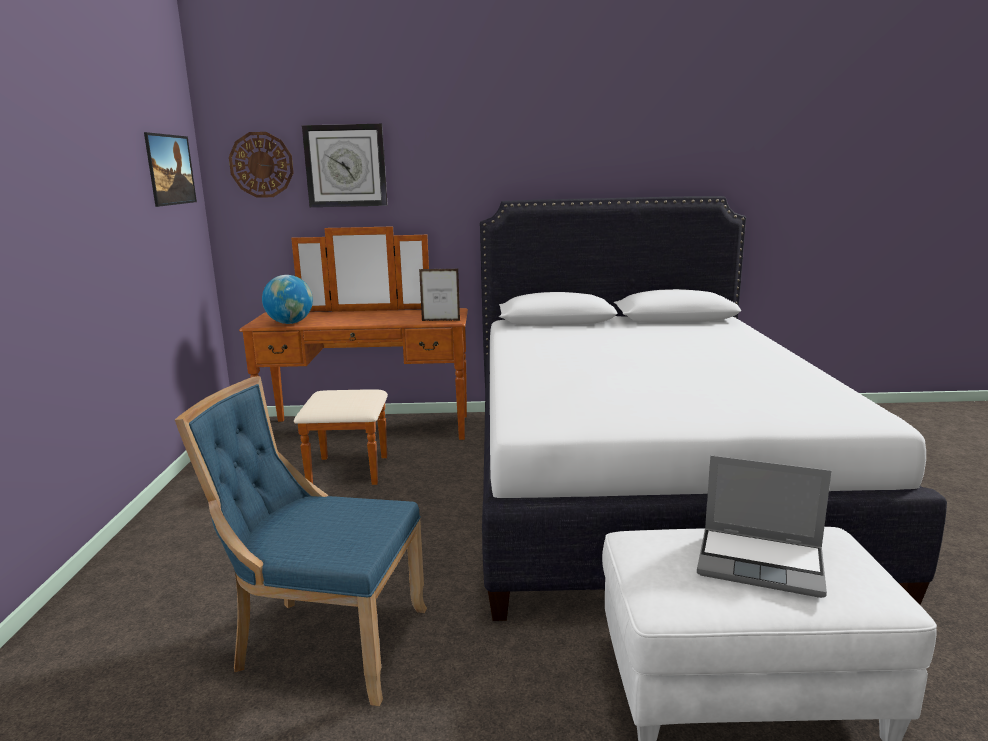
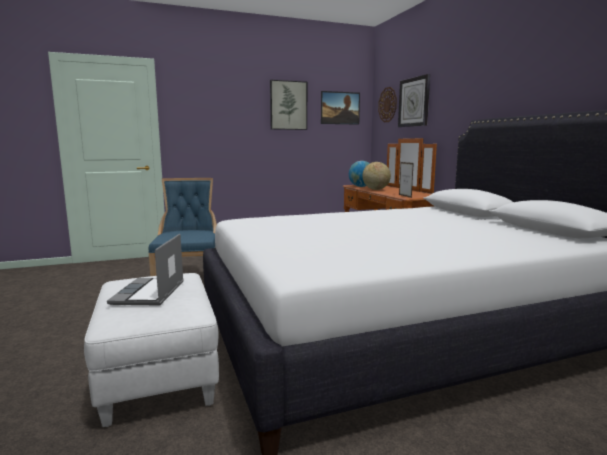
camera: 70 degrees right, 5 degrees down
none -> picture [270,80,307,130]
none -> globe [362,162,391,190]

